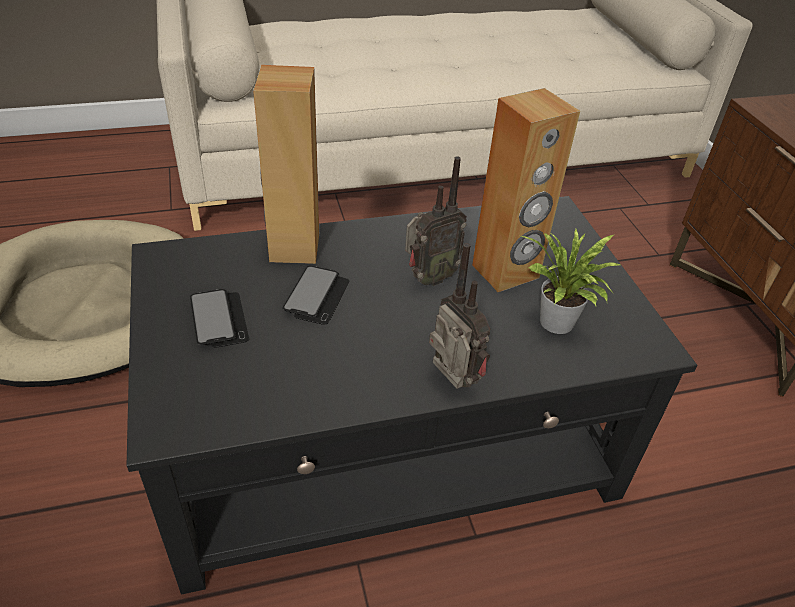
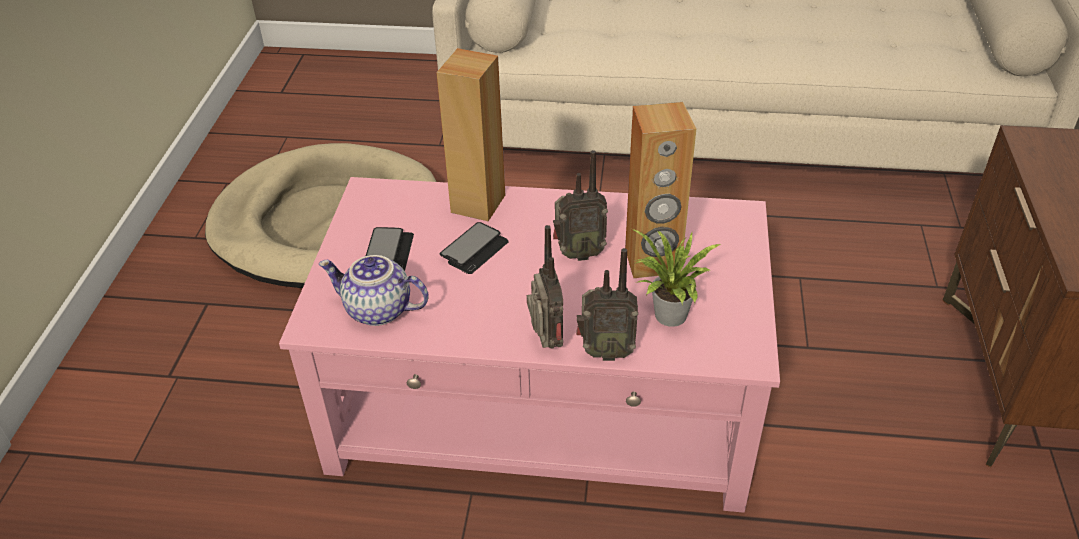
camera: 25 degrees right, 0 degrees up
black coffee table [126,196,697,595] -> pink coffee table [279,177,780,513]
none -> teapot [319,255,428,326]
none -> radio [576,248,638,361]

